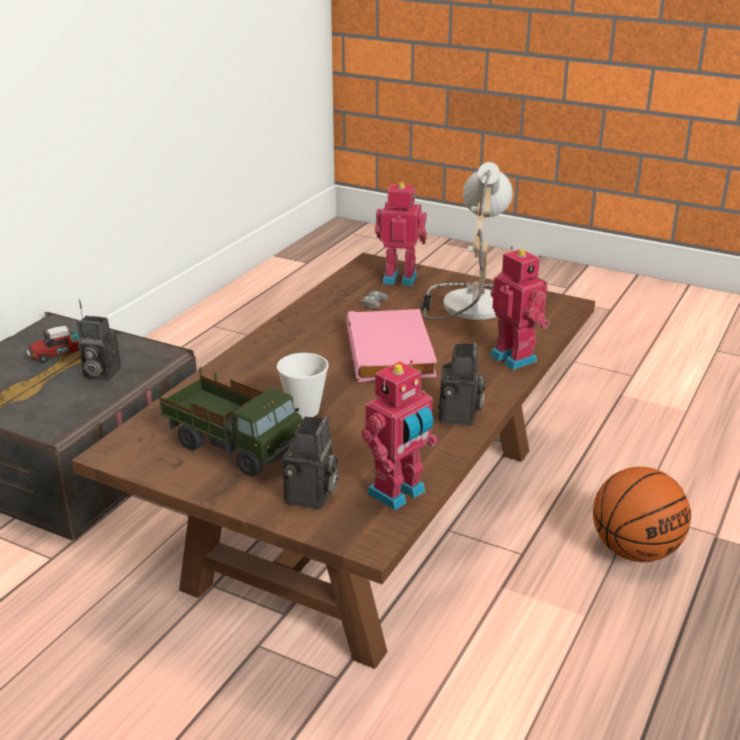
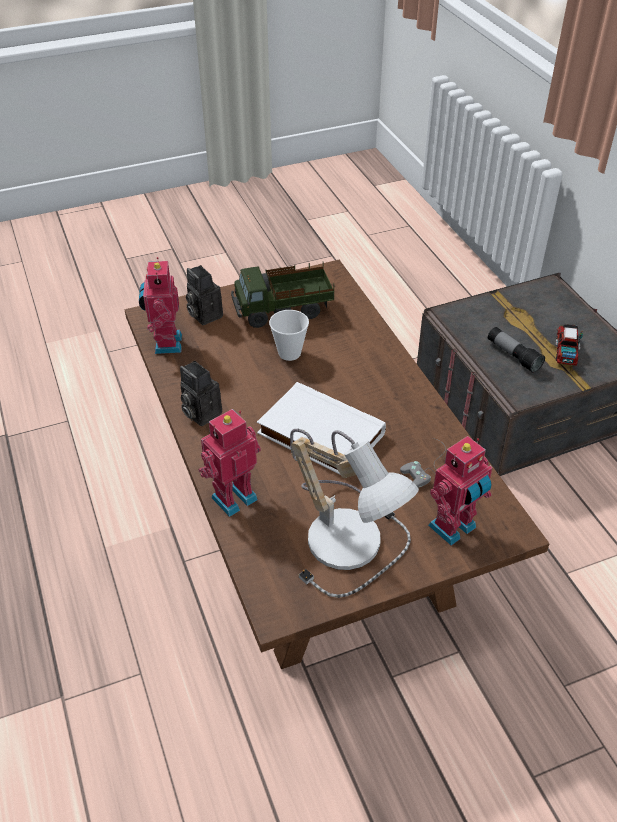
camera: 130 degrees right, 15 degrees up
camera [77,316,121,381] -> flashlight [488,327,545,373]
pink book [346,309,437,382] -> white book [257,382,386,474]
toy robot [490,246,549,370] -> toy robot turned 135 degrees clockwise [199,409,261,517]
basketball [593,467,691,562] -> none

